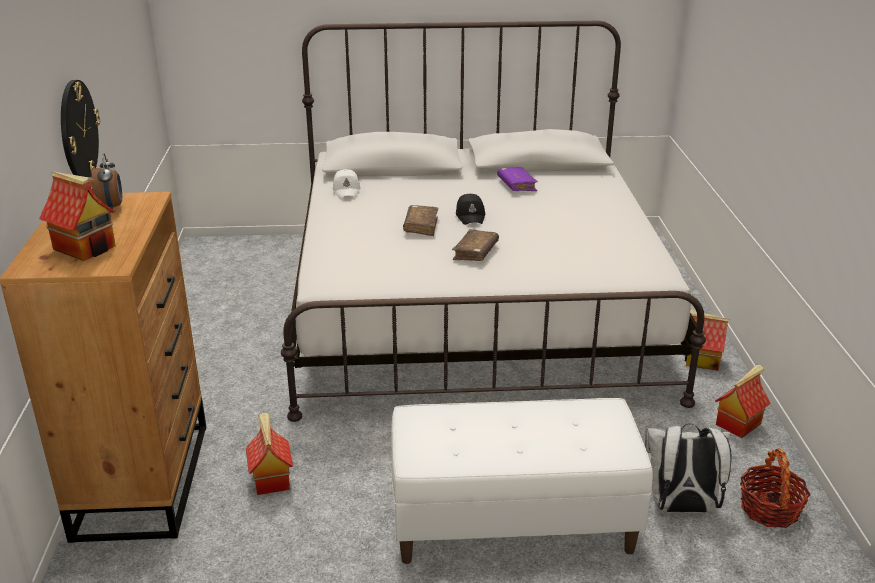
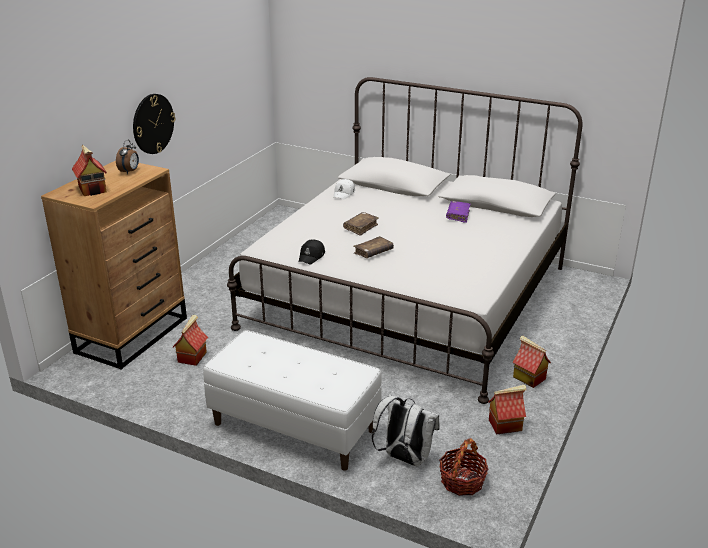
camera: 30 degrees right, 0 degrees up
black cap [456,194,486,225] -> black cap moved to [299,239,325,264]

